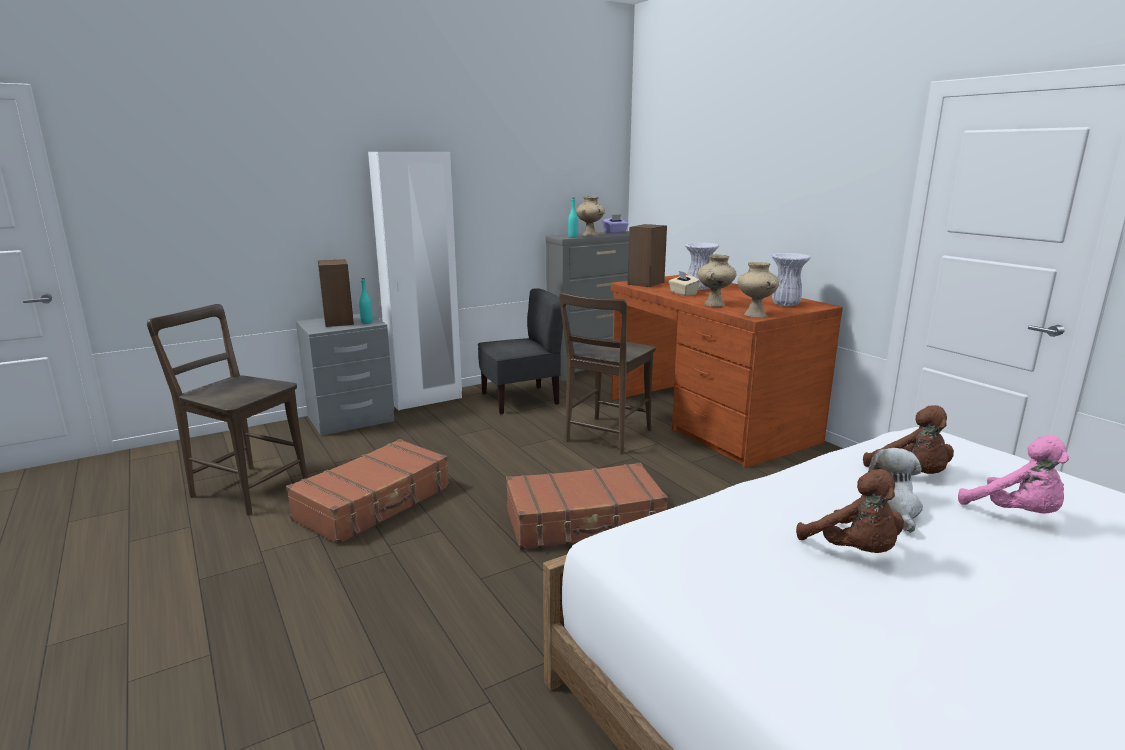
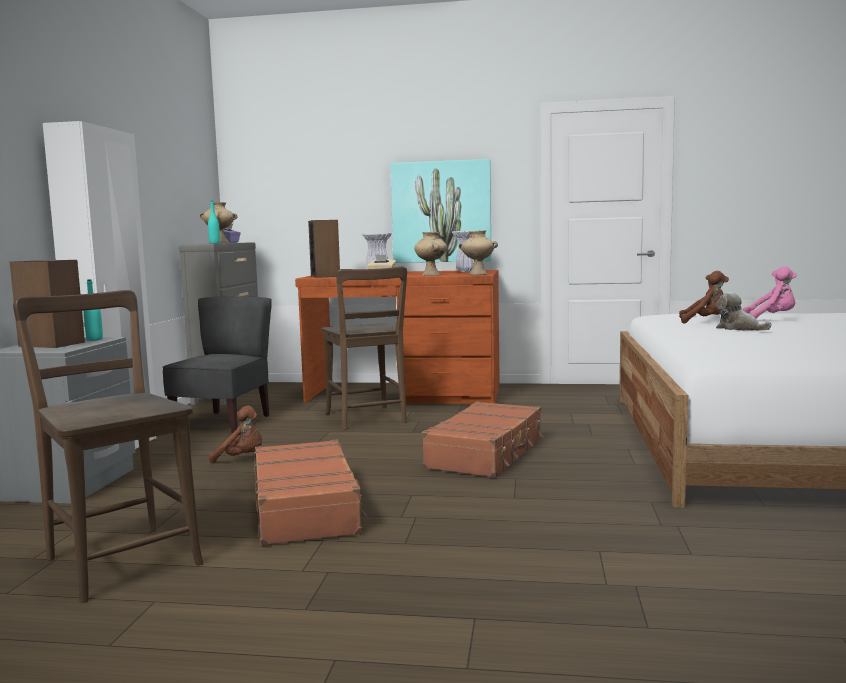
camera: 50 degrees left, 10 degrees down
brown chair [147,304,309,515] -> brown chair turned 75 degrees clockwise [13,290,203,603]
brown plush toy [796,469,904,553] -> brown plush toy moved to [209,405,262,463]
none -> picture [390,159,492,263]

